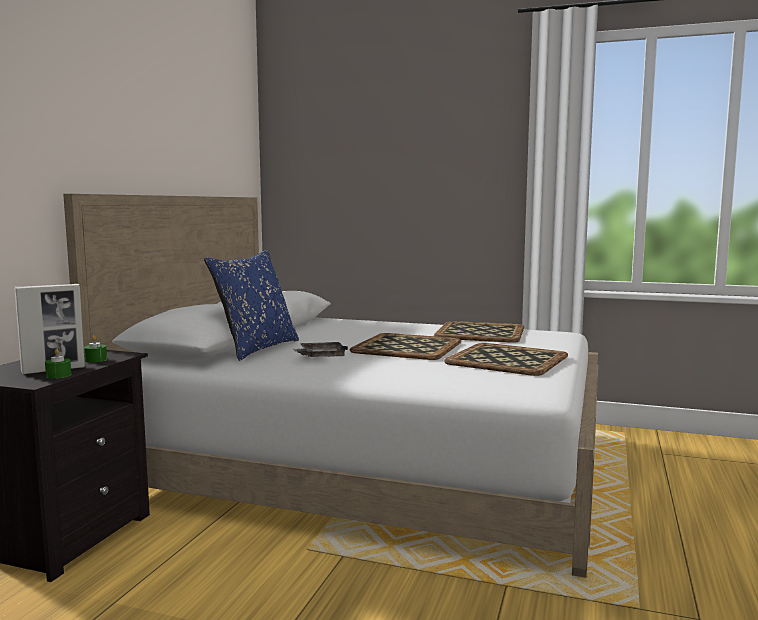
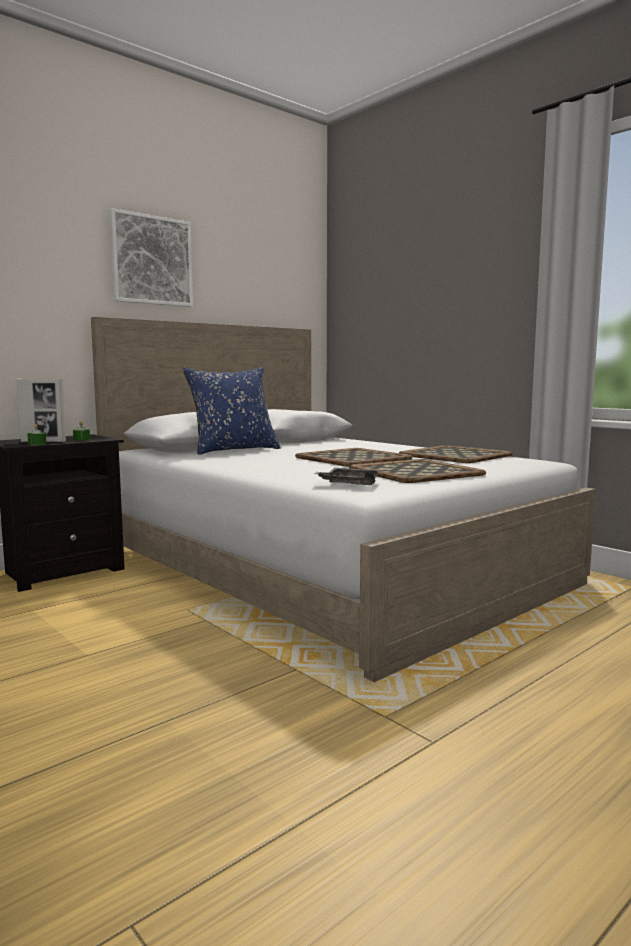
camera: 30 degrees right, 0 degrees up
grey tray [293,342,348,357] -> grey tray moved to [314,468,380,485]
none -> picture [109,208,193,307]

